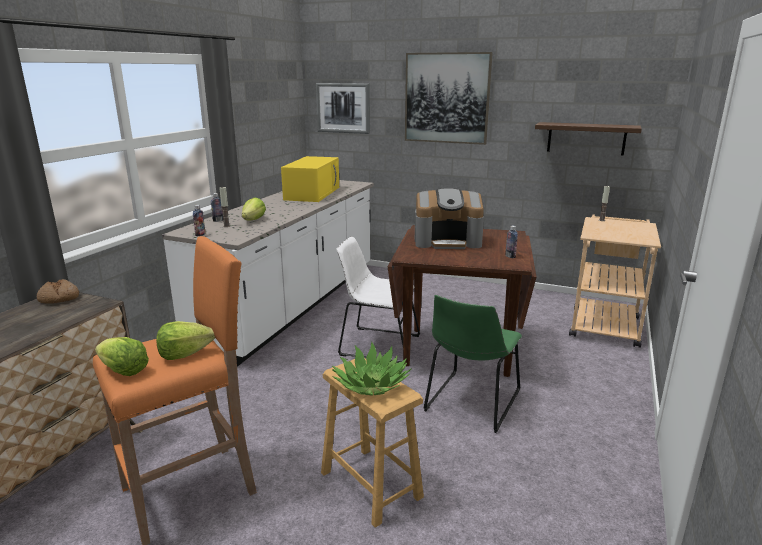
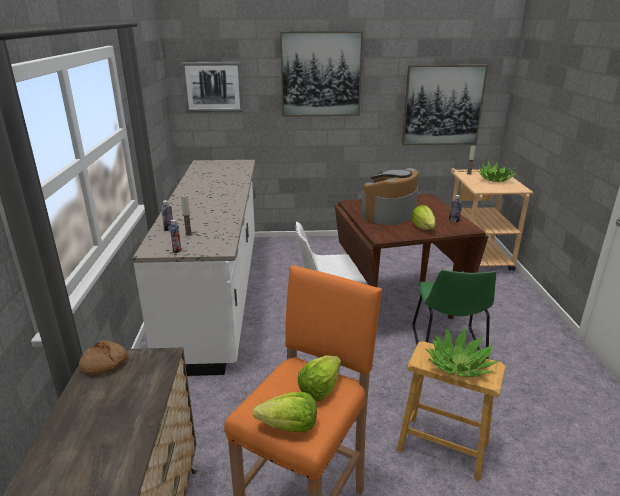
camera: 25 degrees left, 5 degrees up
lettuce [242,197,266,221] -> lettuce moved to [411,205,435,230]
yellow microwave [281,156,339,202] -> none
coffee machine [415,188,484,249] -> coffee machine turned 150 degrees clockwise [361,168,418,225]
shelf [535,122,642,156] -> picture [402,65,488,145]
none -> potted plant [477,160,517,182]

